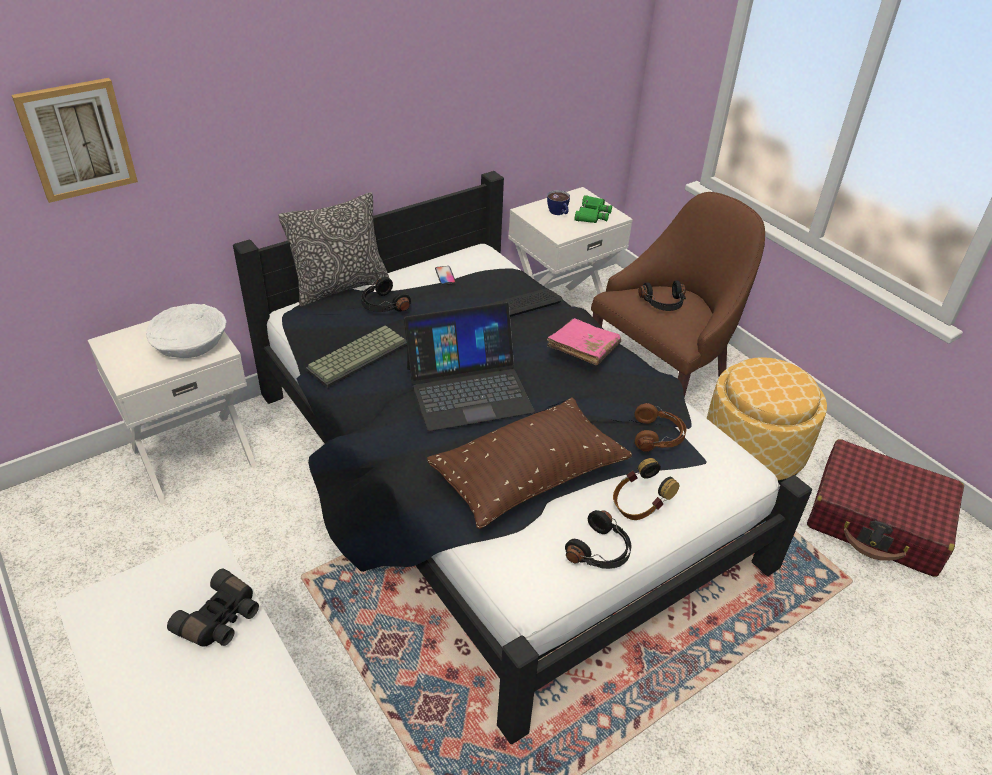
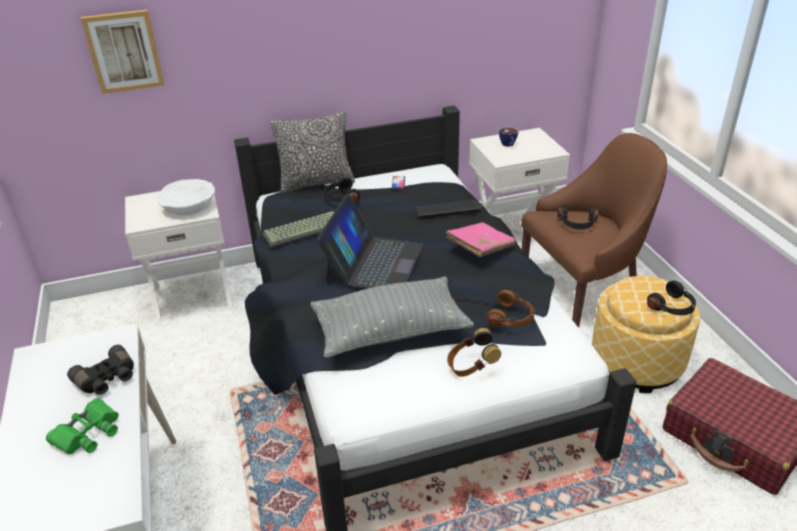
camera: 20 degrees right, 5 degrees down
laptop [404,302,535,431] -> laptop turned 75 degrees counterclockwise [317,194,424,289]
brown pillow [427,397,632,529] -> grey pillow [311,276,474,358]
black headphones [565,510,632,569] -> black headphones moved to [647,280,696,315]
green binoculars [574,195,612,223] -> green binoculars moved to [46,398,119,455]

